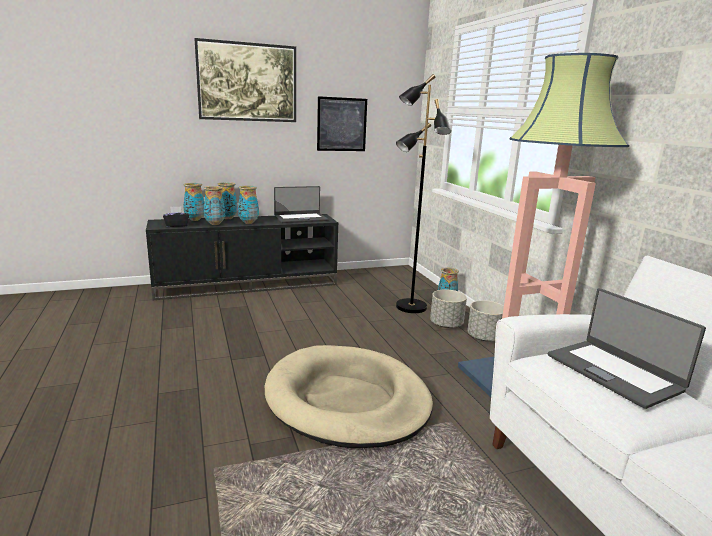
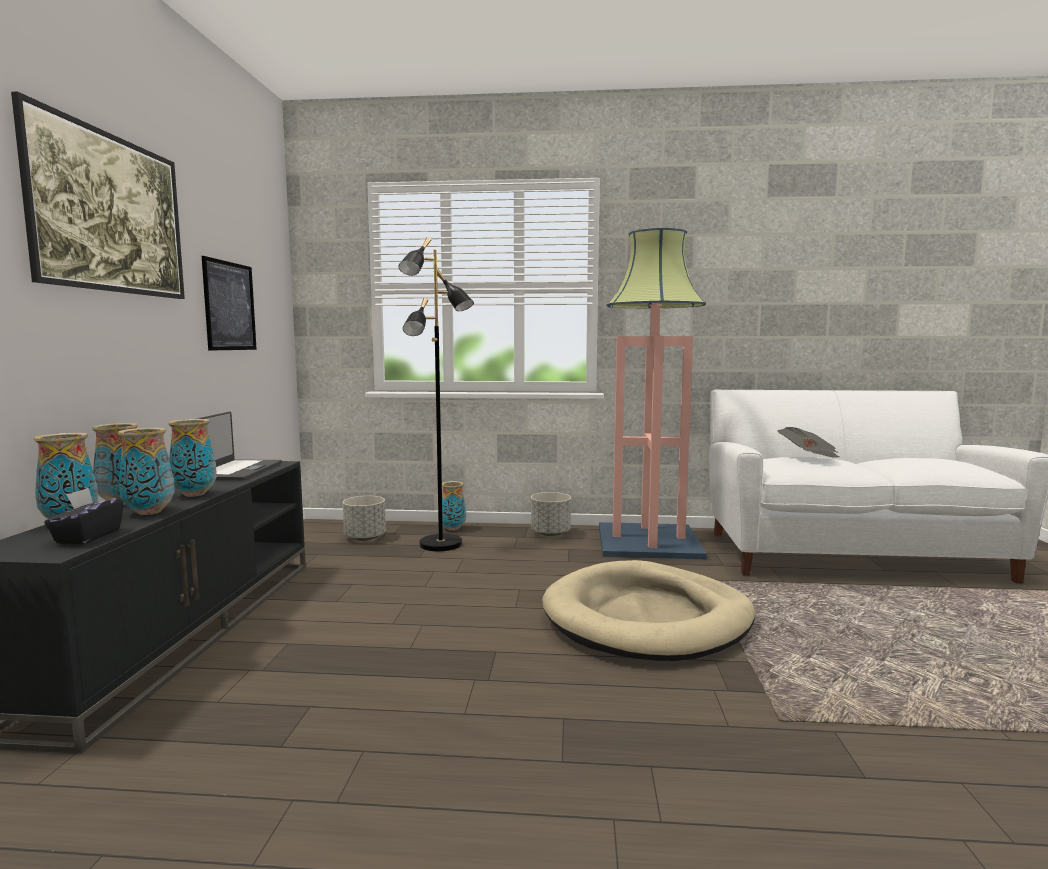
camera: 65 degrees left, 10 degrees down
grey planter [430,290,467,328] -> grey planter moved to [343,496,386,541]
laptop [548,288,706,409] -> newspaper [778,427,839,458]

